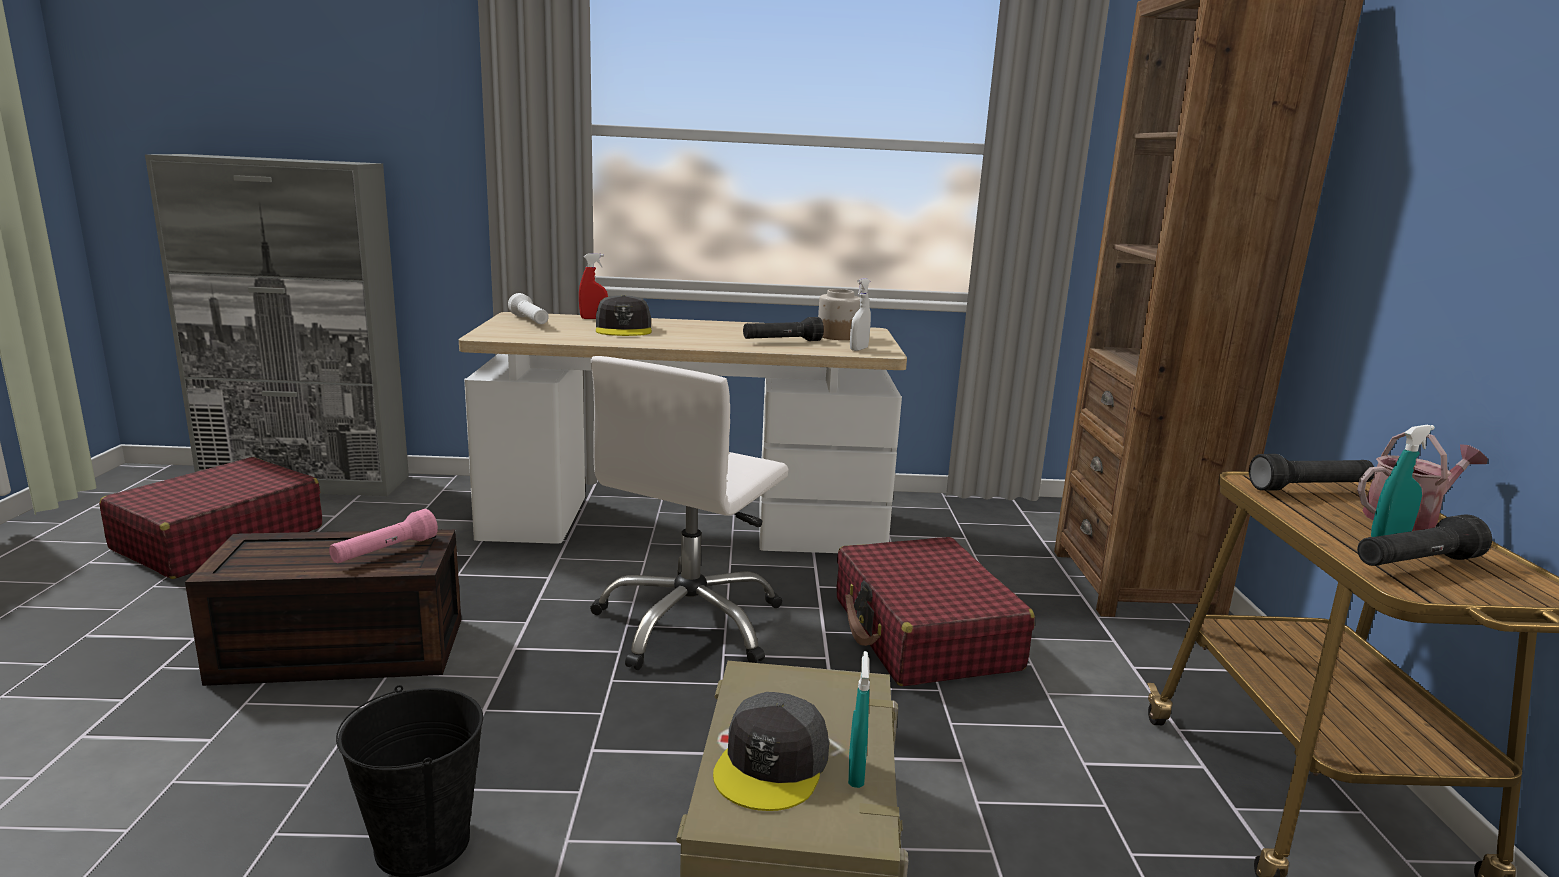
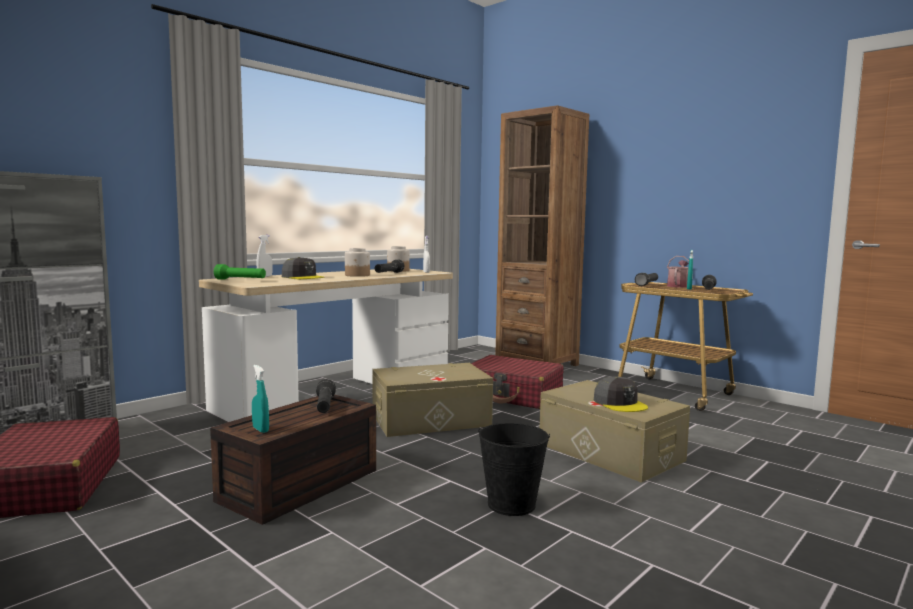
camera: 45 degrees left, 10 degrees down
pink flashlight [329,509,438,563] -> black flashlight [316,379,336,413]
white flashlight [508,293,549,324] -> green flashlight [214,264,266,280]
red spray bottle [579,253,608,319] -> white spray bottle [256,235,273,277]
white office chair [590,356,789,670] -> beige storage box [372,363,493,437]
turquoise spray bottle [848,651,870,788] -> turquoise spray bottle moved to [252,365,269,433]
none -> jar [345,248,370,277]

